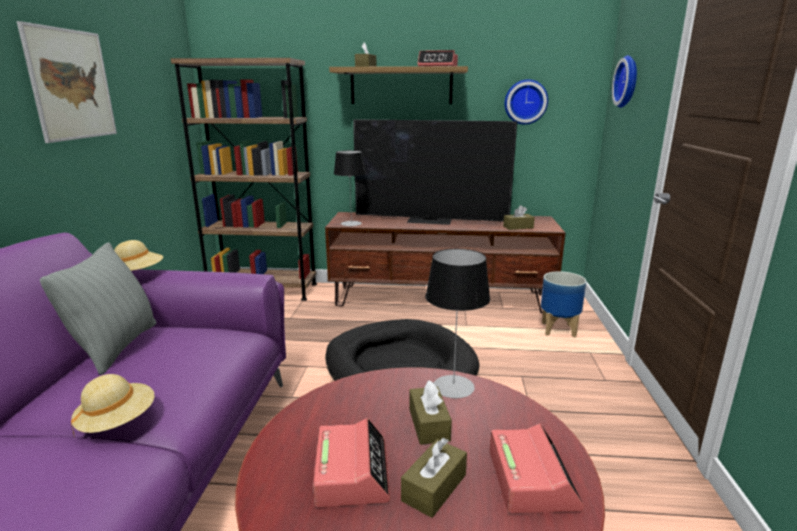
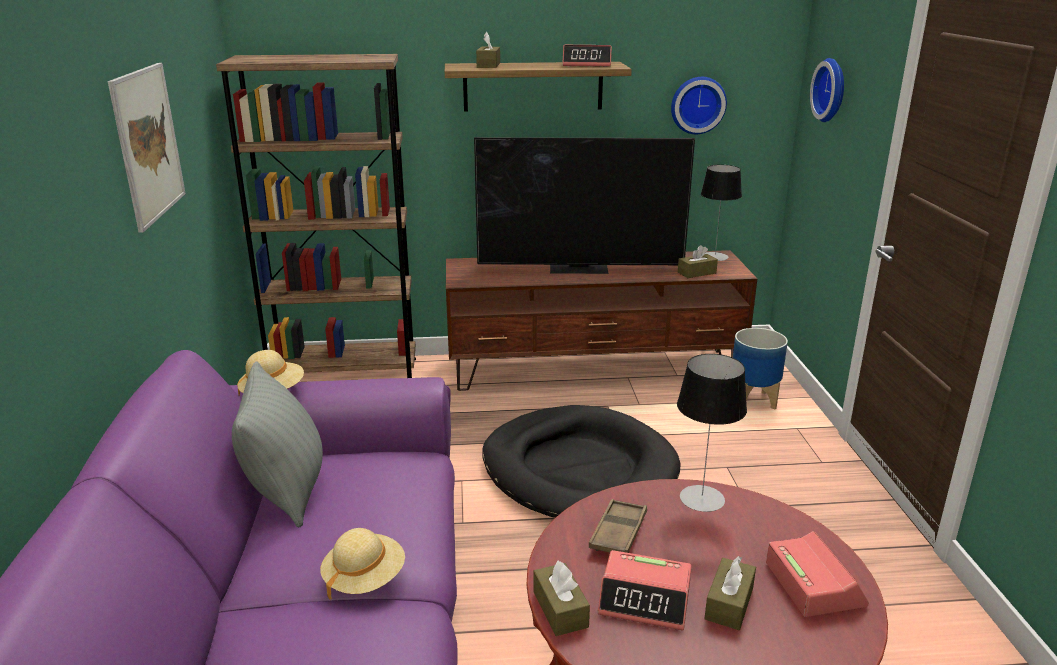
camera: 10 degrees left, 5 degrees up
alarm clock [313,418,390,508] -> alarm clock turned 120 degrees clockwise [598,550,692,631]
table lamp [334,150,366,226] -> table lamp moved to [701,165,742,261]
brown tissue box [409,380,452,445] -> brown tissue box moved to [534,561,590,636]
none -> brown tray [589,499,647,553]

